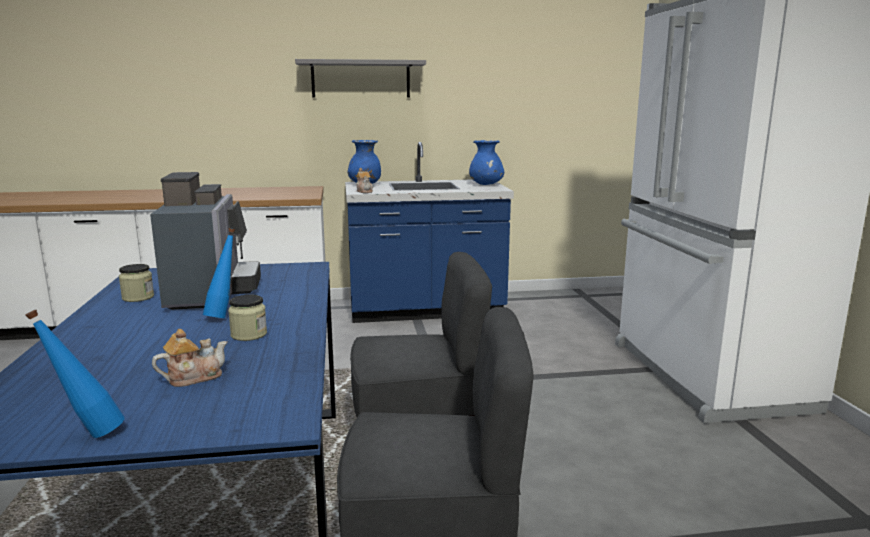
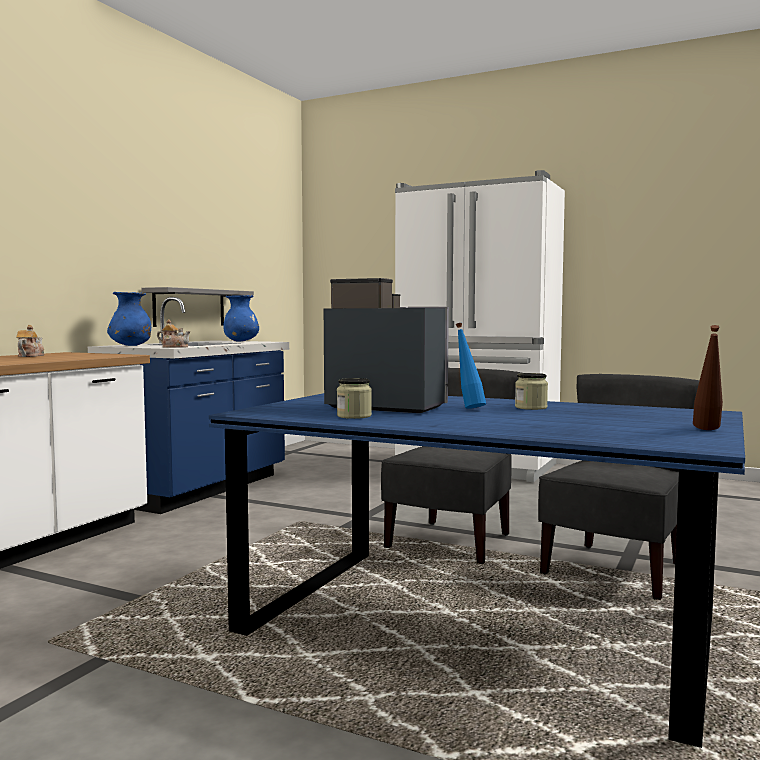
camera: 55 degrees left, 10 degrees down
blue bottle [25,310,125,438] -> brown bottle [693,325,723,430]
teapot [152,329,227,387] -> teapot moved to [16,325,44,357]
grey shelf [295,59,426,97] -> grey shelf moved to [141,287,254,327]

